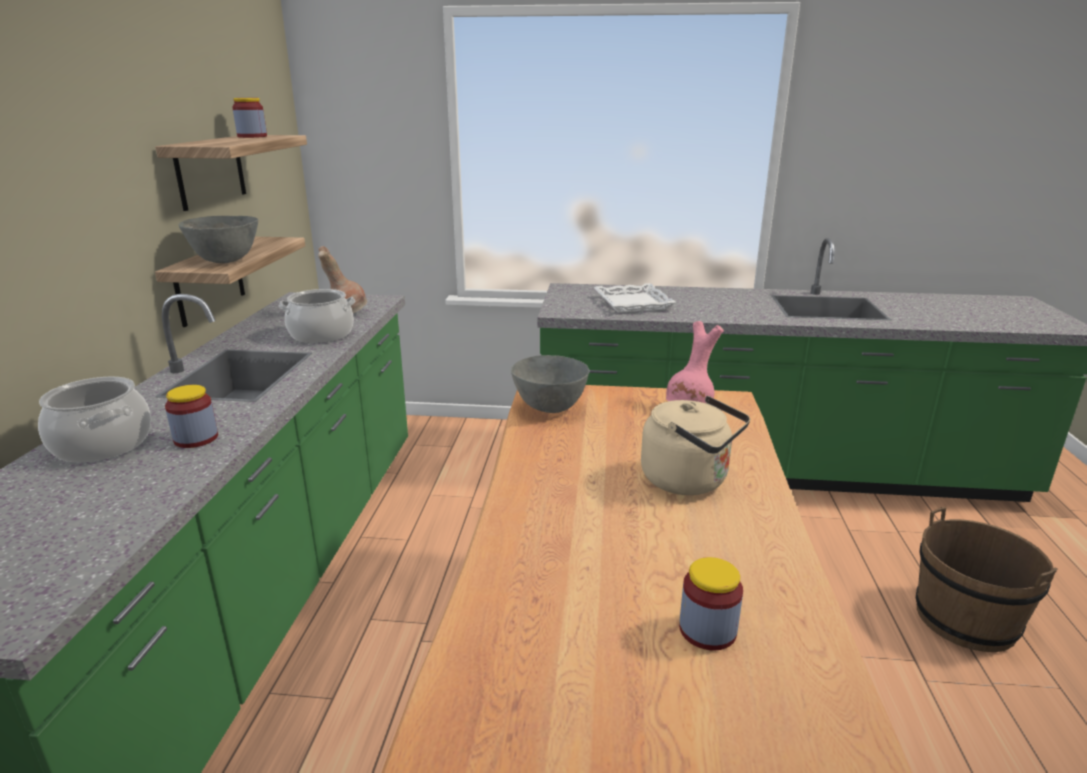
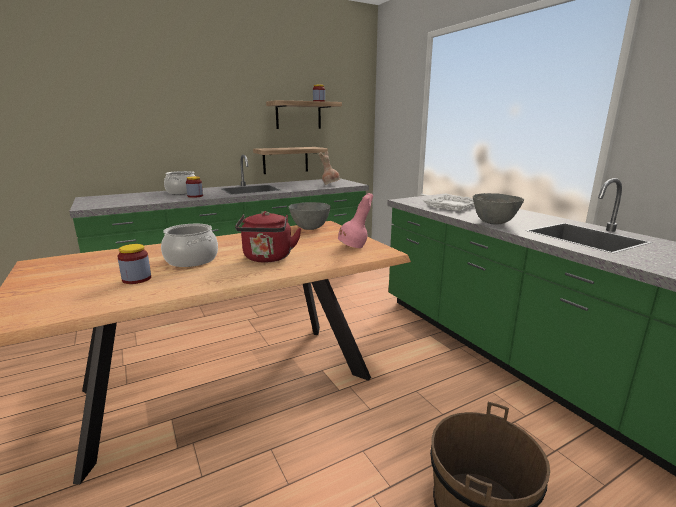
camera: 55 degrees right, 5 degrees down
grey bowl [179,216,258,263] -> grey bowl moved to [473,193,524,225]
cooking pot [279,289,355,343] -> cooking pot moved to [161,224,218,267]
beige kettle [641,396,750,495] -> red kettle [235,211,302,263]

